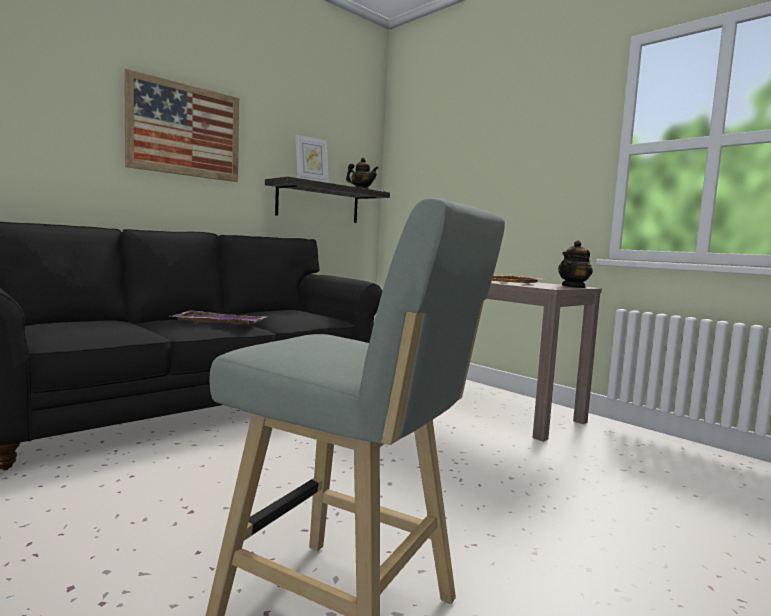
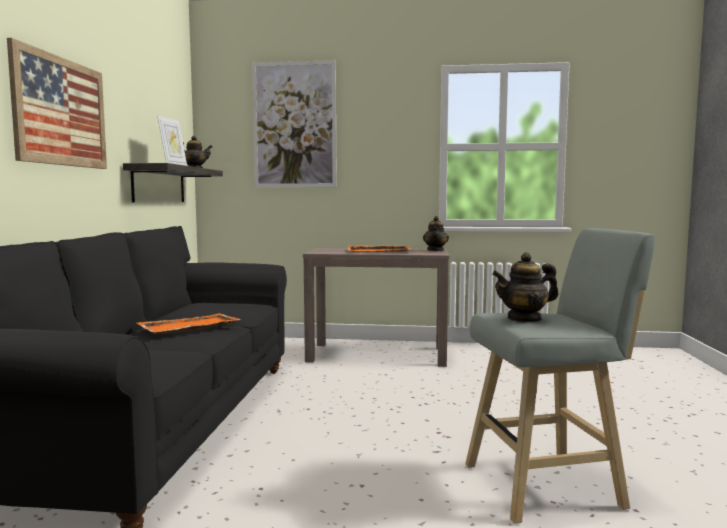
camera: 40 degrees left, 0 degrees up
purple tray [171,310,269,325] -> orange tray [137,313,241,334]
none -> picture [252,60,337,187]
none -> teapot [492,252,558,322]

